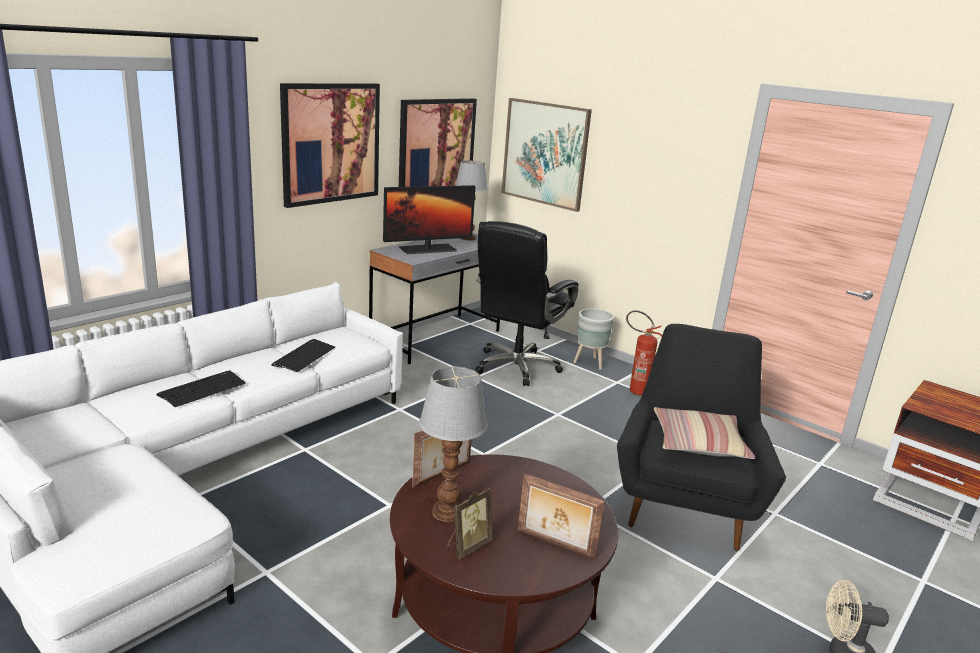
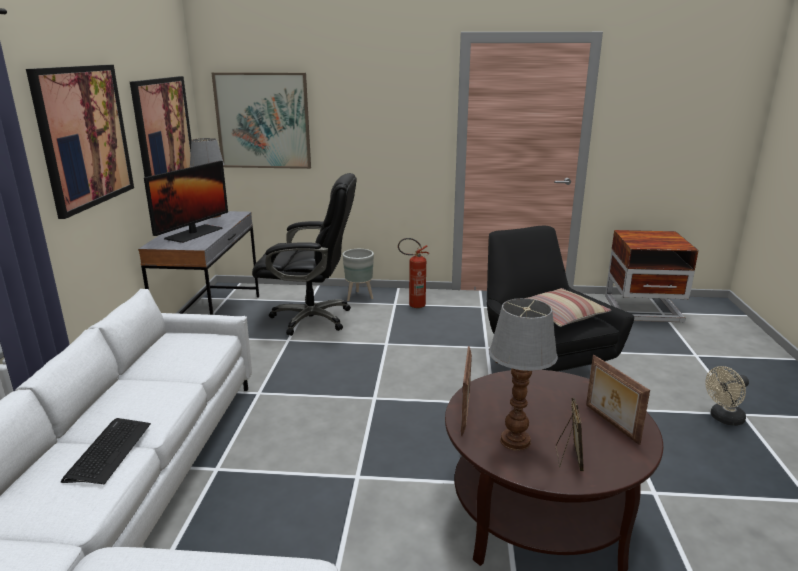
camera: 35 degrees left, 0 degrees up
keyboard [271,339,335,372] -> none
black office chair [475,221,579,386] -> black office chair turned 75 degrees counterclockwise [252,173,357,336]
picture frame [518,473,605,559] -> picture frame turned 75 degrees clockwise [586,355,650,445]

